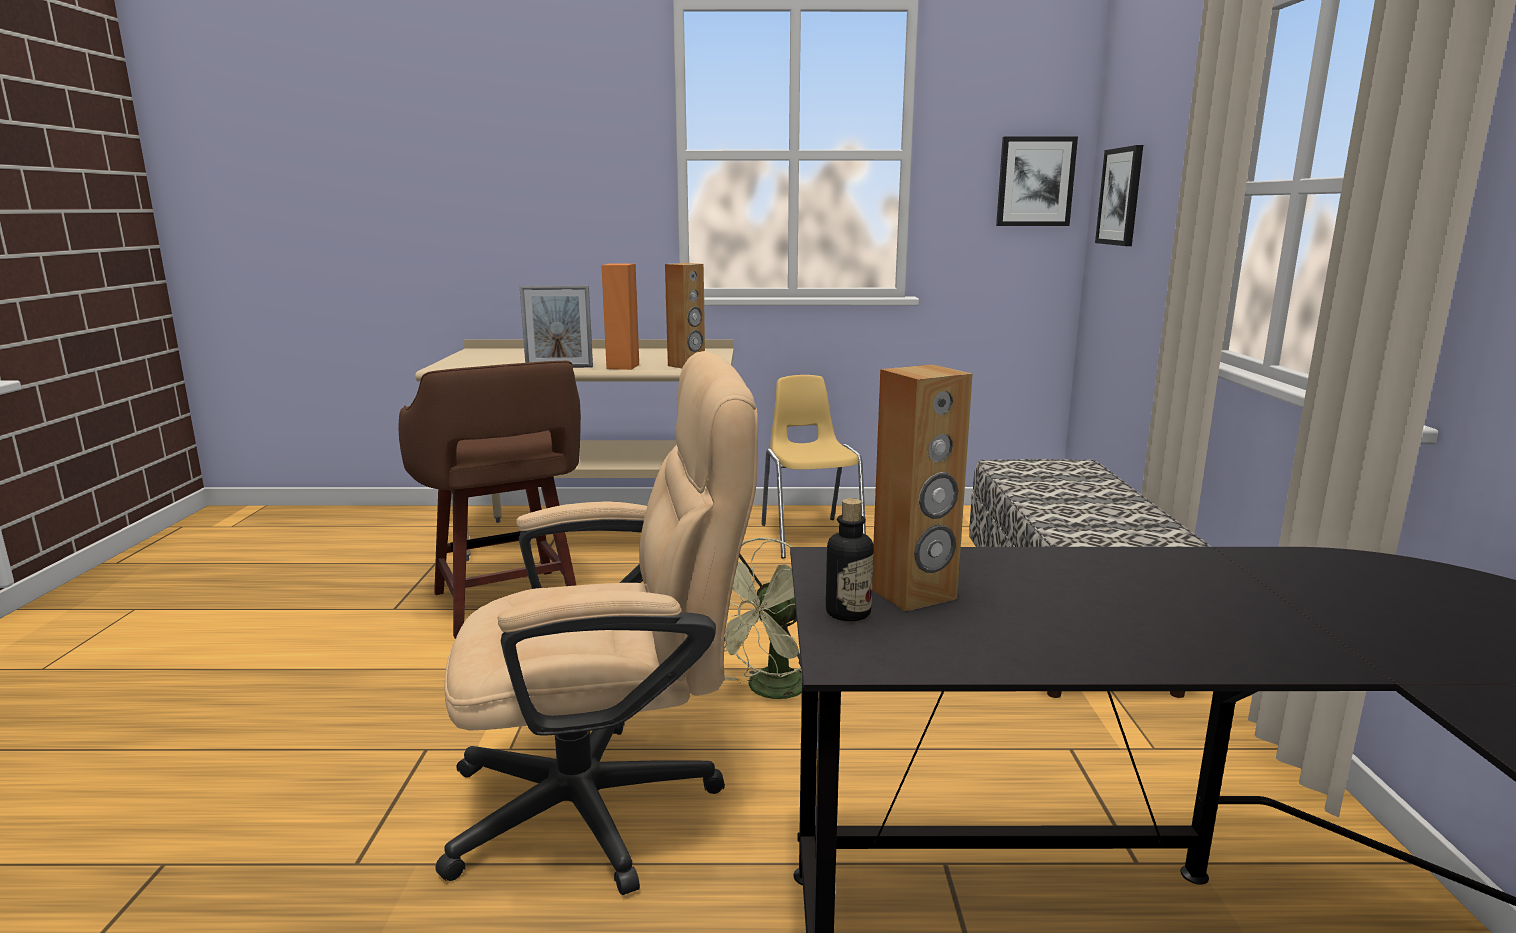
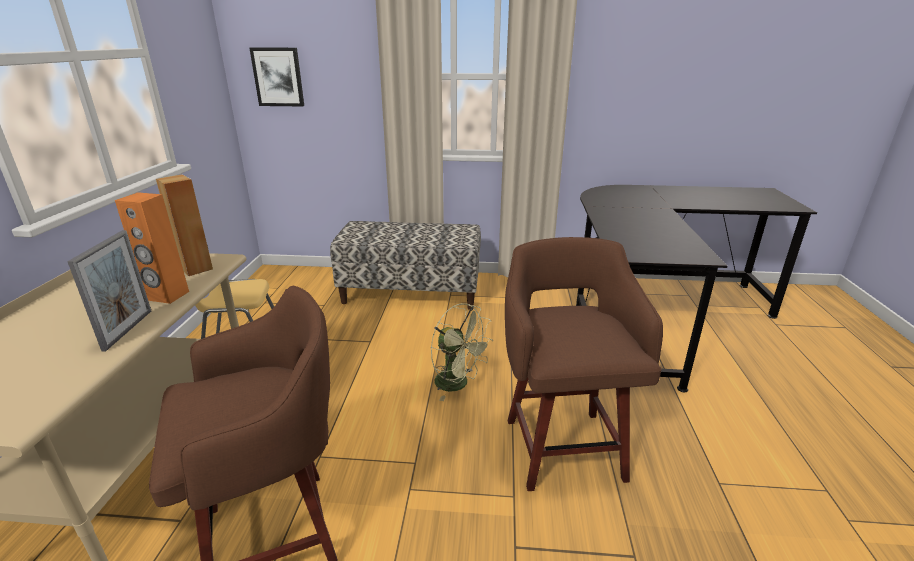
camera: 85 degrees left, 10 degrees up
beige office chair [435,351,758,895] -> brown stool [505,237,663,491]
bottle [826,498,874,621] -> none
brown speaker [872,364,973,612] -> none
picture [996,137,1078,226] -> none

